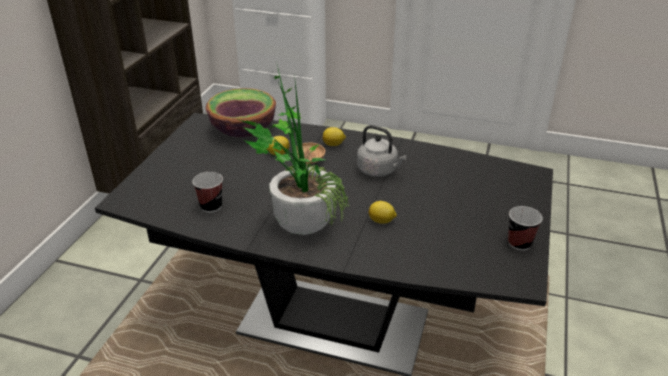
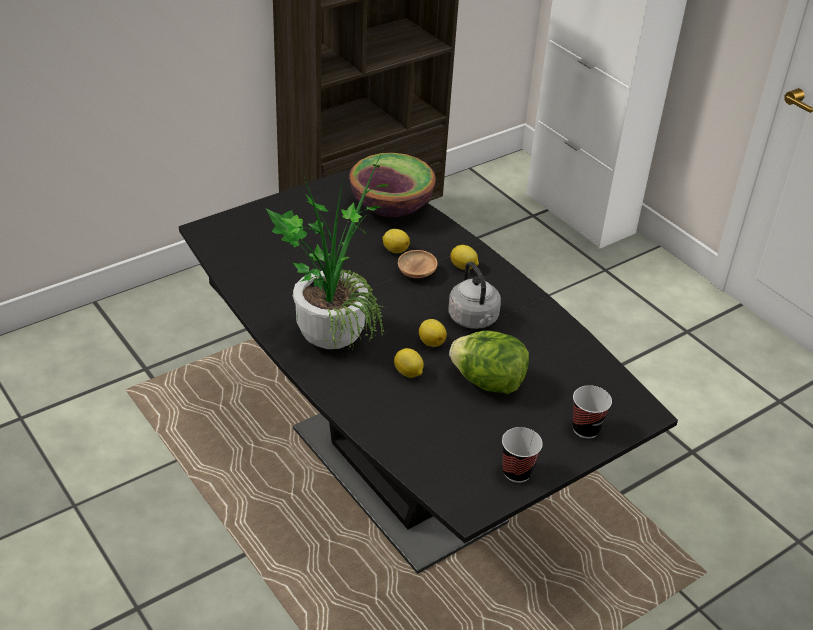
camera: 35 degrees right, 5 degrees up
cup [192,172,223,213] -> cup moved to [572,385,612,439]
none -> lemon [419,319,447,347]
none -> lettuce [449,330,529,394]

